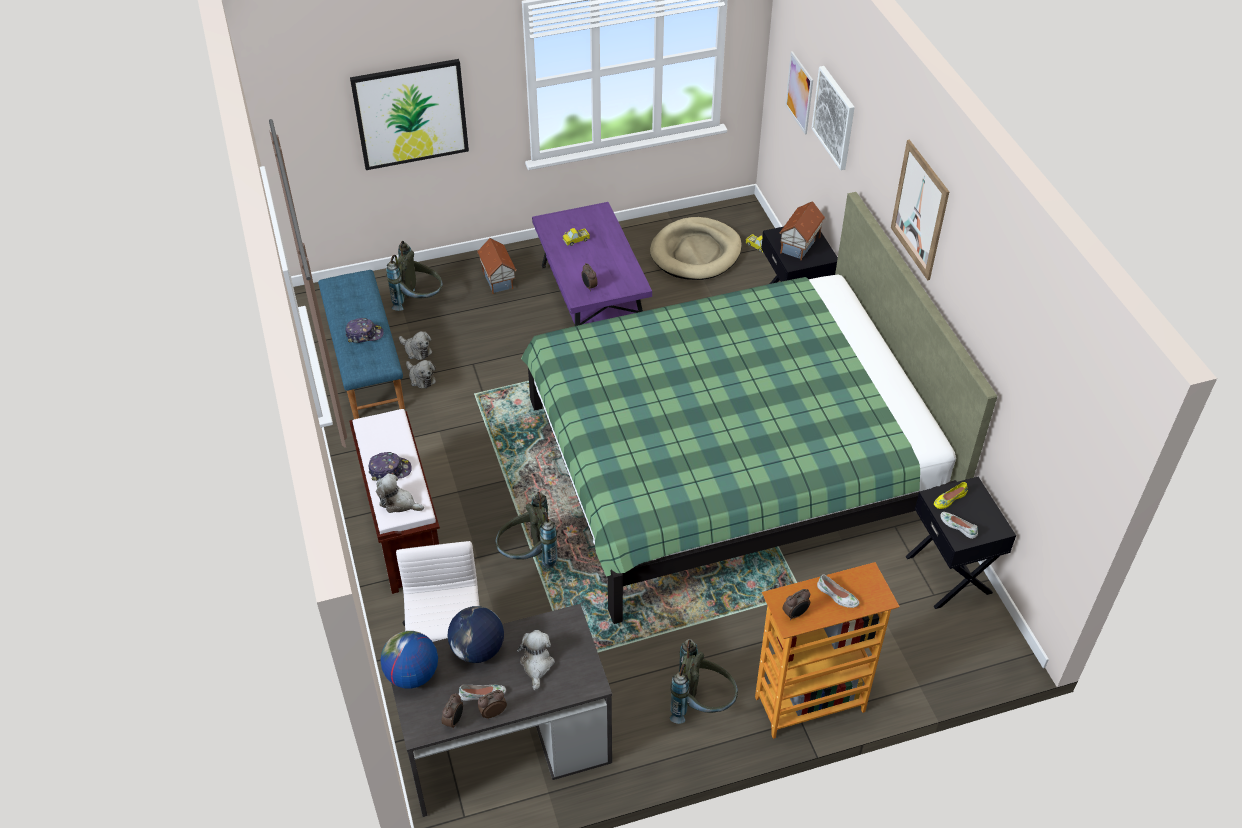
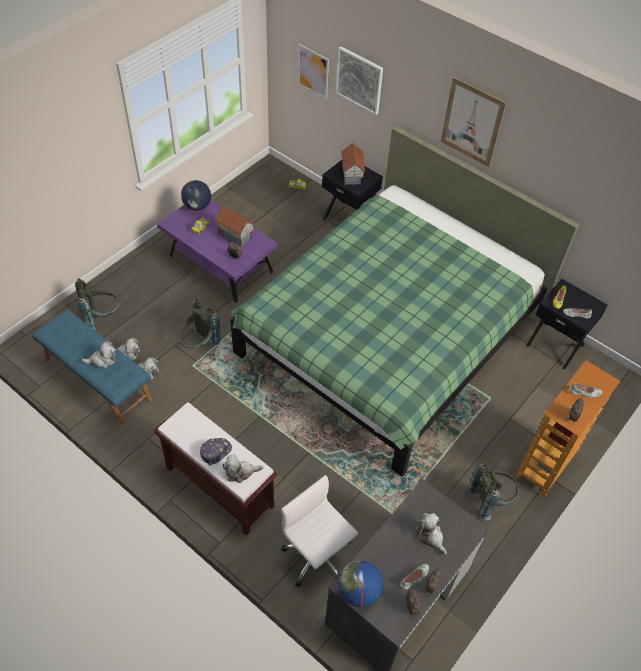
camera: 35 degrees left, 5 degrees up
cap [345,318,384,343] -> plush toy [82,341,116,369]
picture [350,59,469,170] -> none
globe [448,606,504,663] -> globe moved to [181,180,211,211]
toy house [477,238,517,294] -> toy house moved to [215,207,255,248]
grey backpack [495,492,558,568] -> grey backpack moved to [178,299,221,348]
beige dog bed [650,217,742,280] -> none

